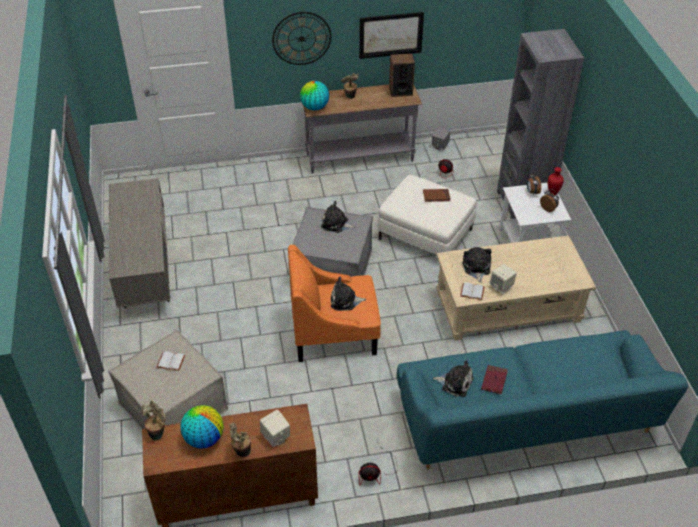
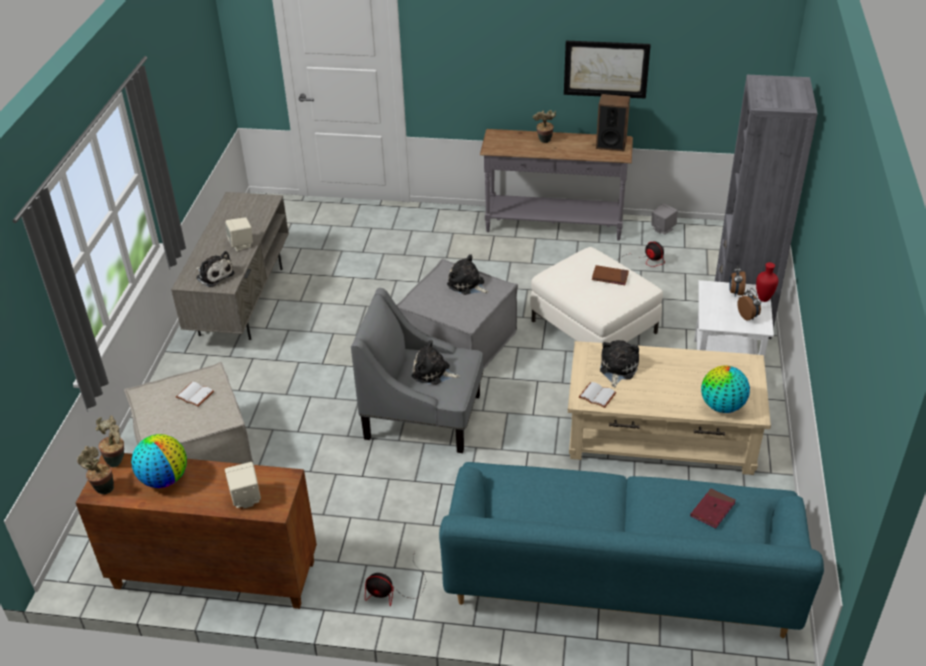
camera: 20 degrees right, 5 degrees down
potted plant [229,423,251,457] -> potted plant moved to [77,446,114,495]
wall clock [272,12,331,65] -> none
orange armchair [288,245,381,362] -> grey armchair [351,288,483,453]
globe [300,81,329,111] -> globe moved to [701,366,750,413]
plush toy [433,360,473,397] -> plush toy moved to [196,251,234,287]
red book [481,365,508,394] -> red book moved to [690,489,736,528]
beige speaker [490,264,517,294] -> beige speaker moved to [226,217,253,251]

